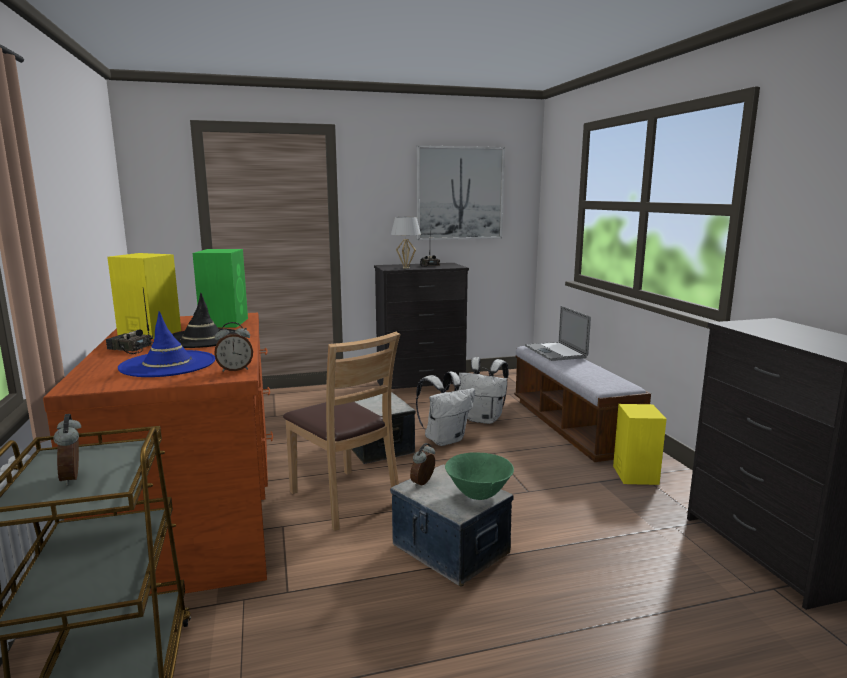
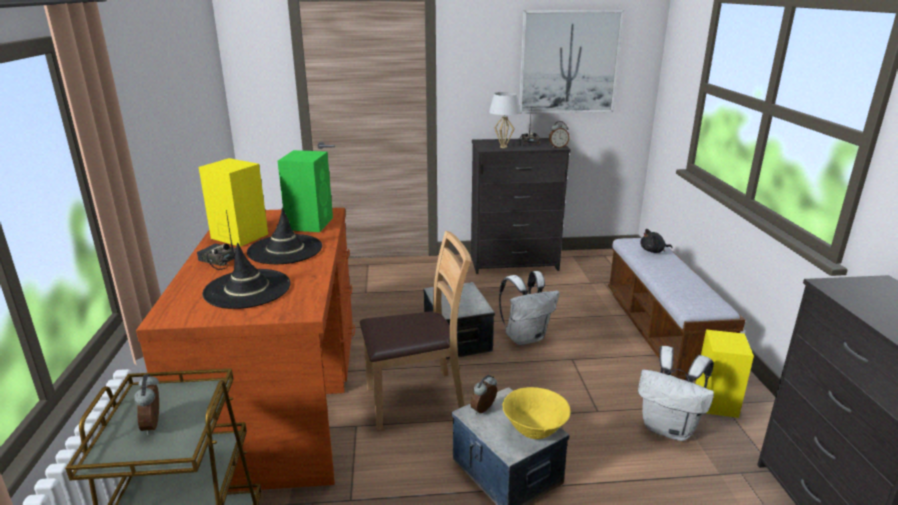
camera: 10 degrees right, 10 degrees up
blue hat [118,311,215,377] -> black hat [203,243,291,309]
alarm clock [214,322,253,372] -> alarm clock moved to [549,121,570,148]
brown chair [283,332,400,531] -> brown chair turned 75 degrees counterclockwise [360,231,471,430]
green bowl [445,452,514,500] -> yellow bowl [503,387,571,439]
white backpack [458,357,509,424] -> white backpack moved to [638,346,714,441]
laptop [525,306,591,361] -> black plush toy [640,229,673,253]

